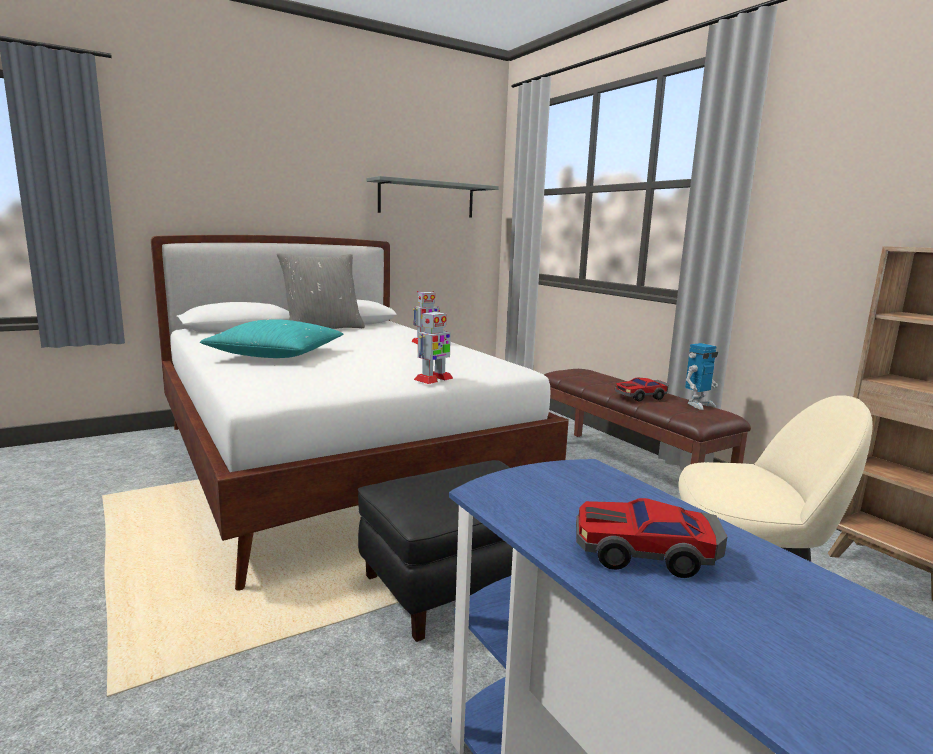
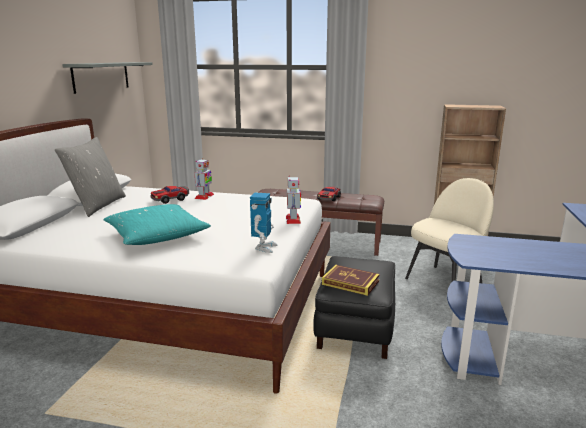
camera: 45 degrees left, 5 degrees up
toy car [576,498,728,578] -> toy car moved to [151,186,189,204]
toy robot [685,343,718,410] -> toy robot moved to [250,192,278,253]
none -> book [322,265,380,296]

